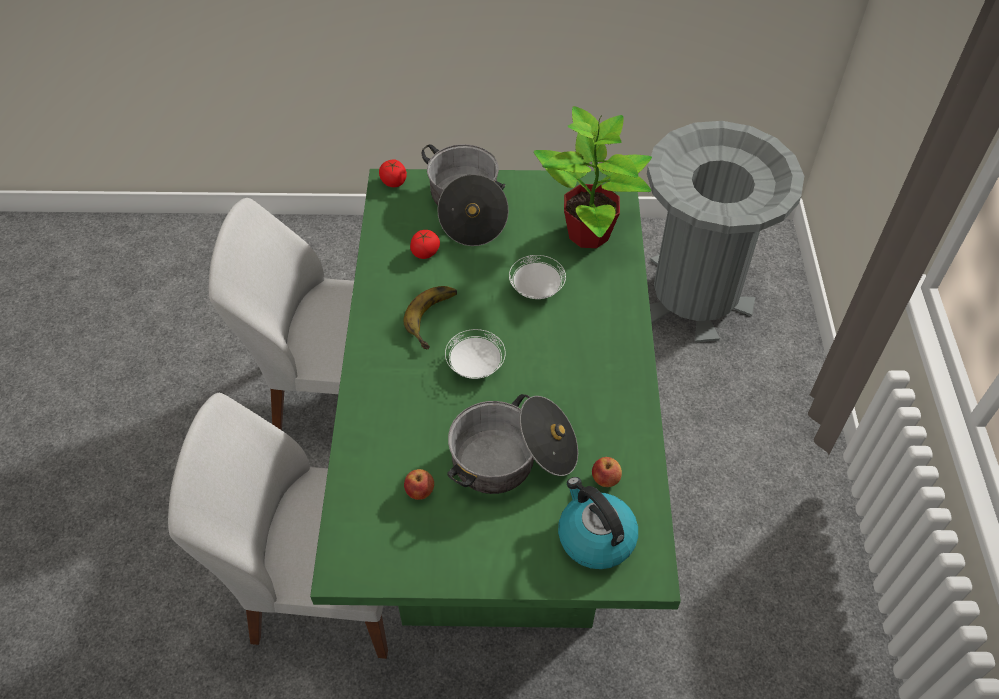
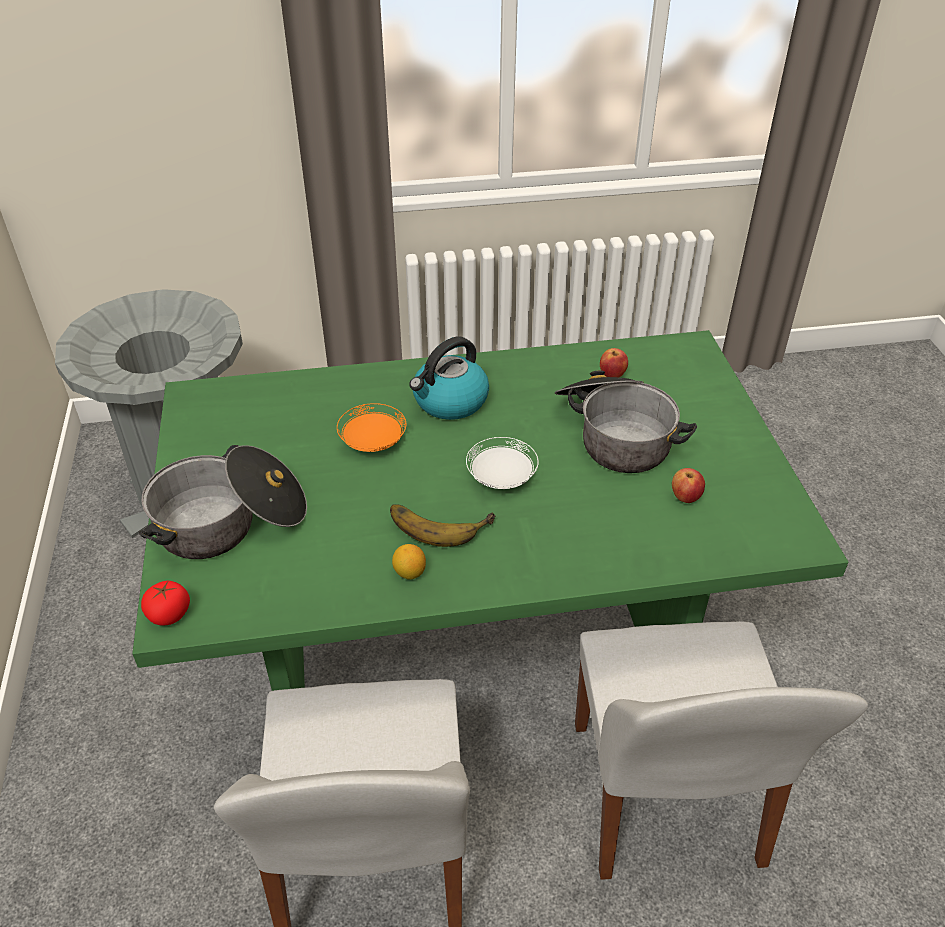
camera: 100 degrees left, 10 degrees down
tomato [410,230,440,259] -> none
white plate [509,255,566,299] -> orange plate [337,403,406,452]
potted plant [534,106,652,248] -> none
kettle [558,477,638,569] -> kettle moved to [409,337,489,420]
none -> lemon [392,544,426,580]

